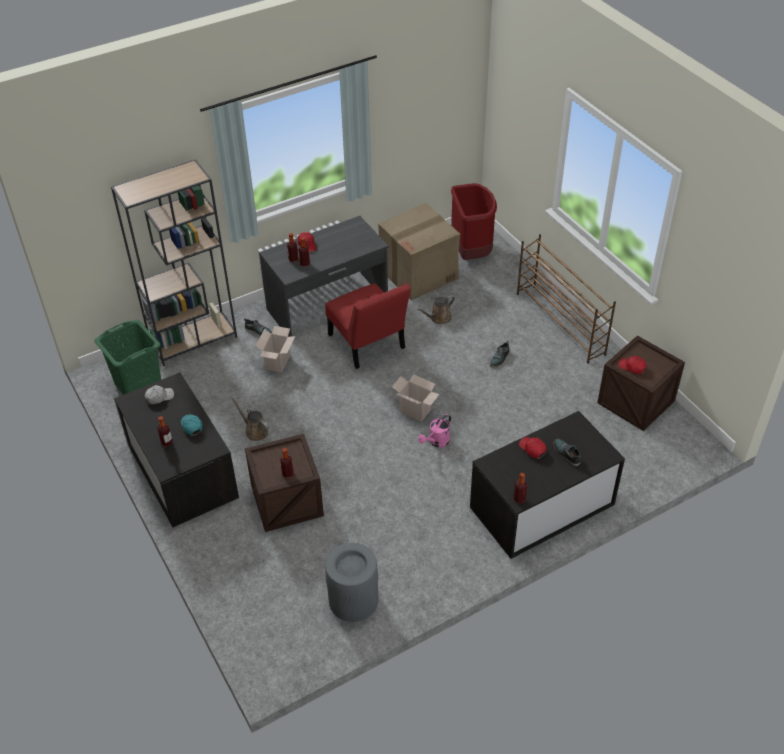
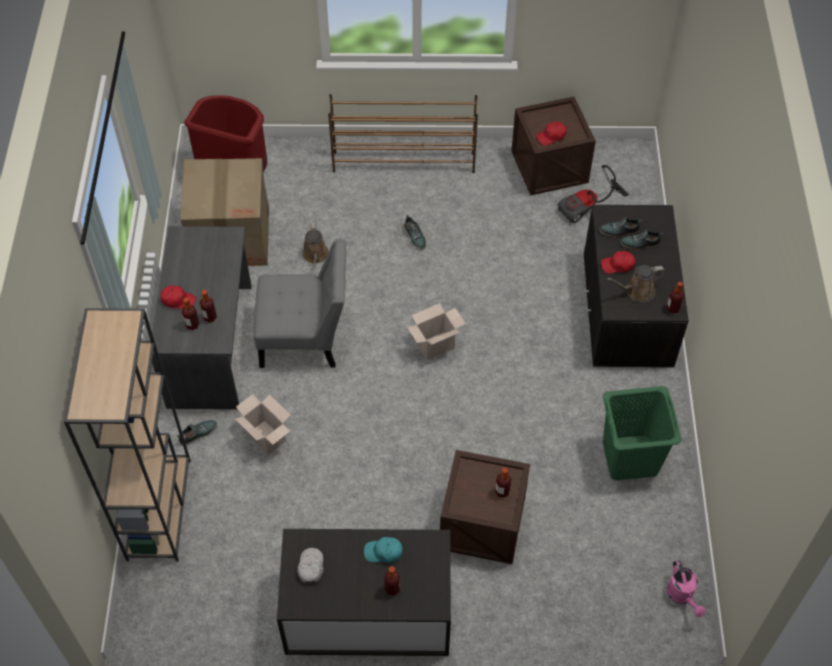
camera: 60 degrees left, 10 degrees up
green laundry basket [94,320,161,395] -> green laundry basket moved to [603,386,682,480]
brown watering can [231,397,269,441] -> brown watering can moved to [606,265,665,302]
red chair [325,283,411,369] -> grey chair [254,239,346,368]
grey trash can [325,543,378,622] -> none
pink watering can [418,414,451,448] -> pink watering can moved to [667,560,706,617]
none -> vacuum cleaner [558,165,629,223]
none -> shoe [599,217,642,237]

